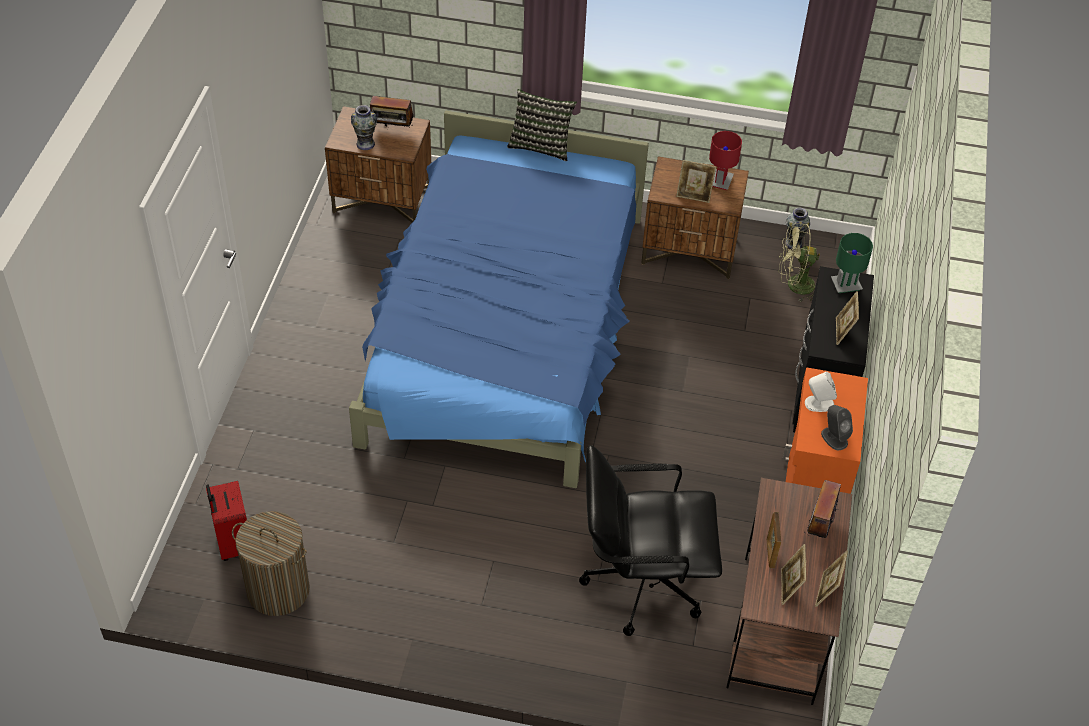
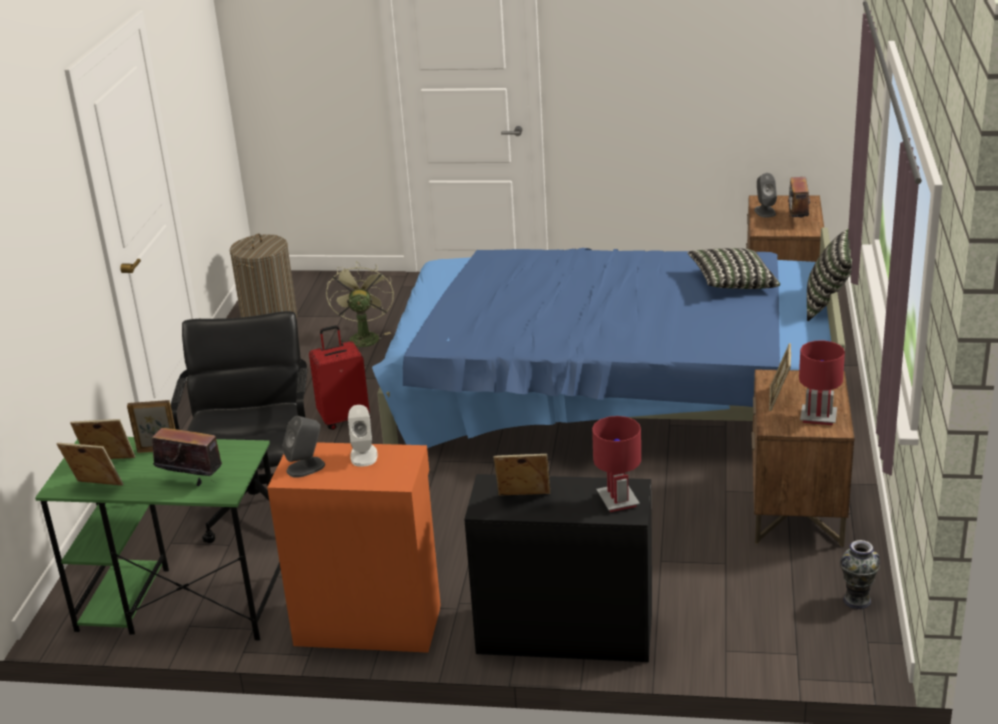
camera: 90 degrees right, 20 degrees down
red suitcase [206,481,247,561] -> red suitcase moved to [309,325,371,430]
vase [351,105,377,150] -> grey speaker [754,173,777,218]
brown desk [726,478,852,705] -> green desk [35,437,281,641]
green fan [778,223,820,302] -> green fan moved to [326,261,394,350]
green table lamp [831,233,873,293] -> red table lamp [592,416,641,512]
none -> pillow [687,248,780,289]

